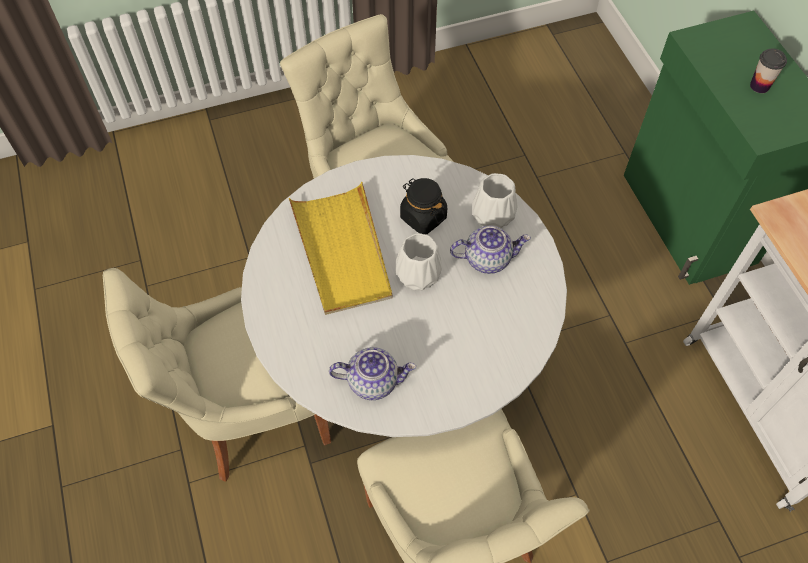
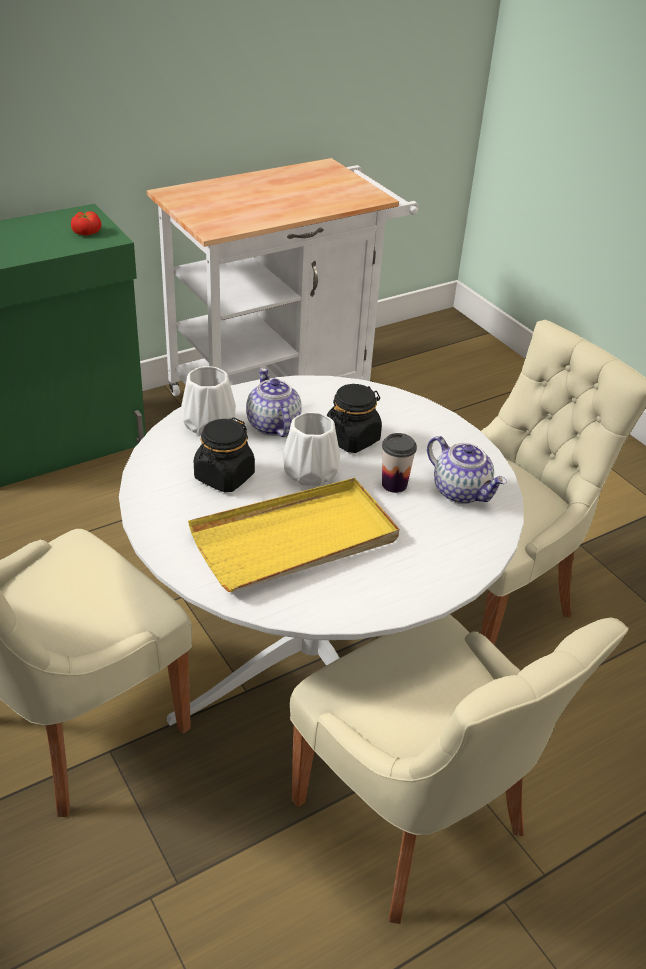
camera: 105 degrees left, 20 degrees down
teapot [329,347,416,400] -> teapot turned 150 degrees clockwise [427,436,507,504]
cup [750,48,787,93] -> cup moved to [382,433,417,493]
none -> tomato [71,211,101,236]
none -> black jar [326,384,382,453]

